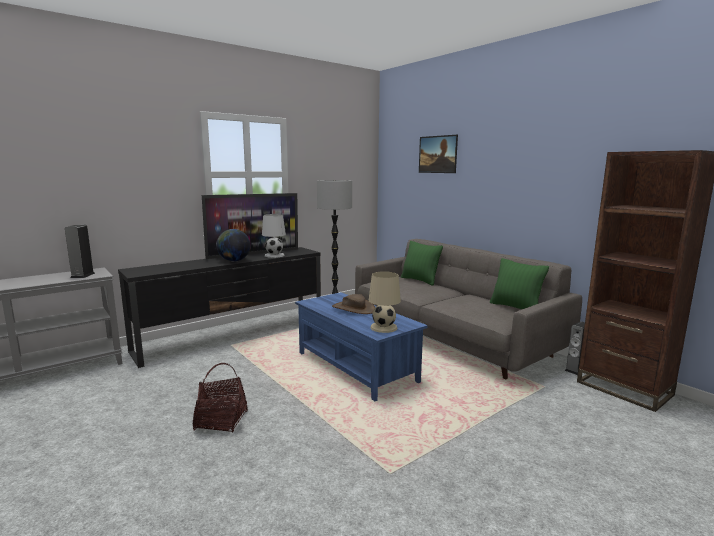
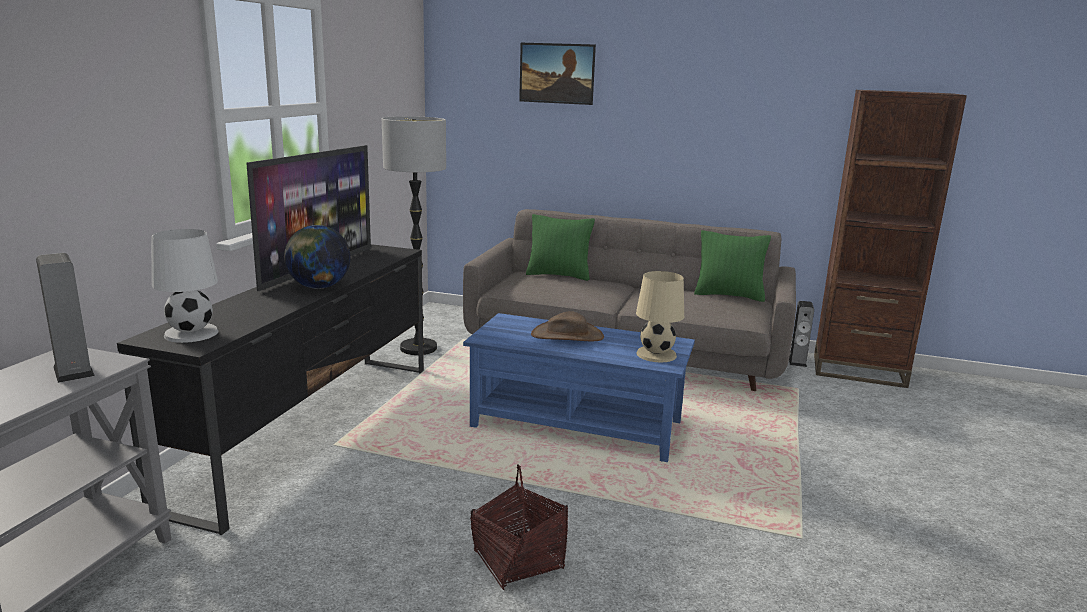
camera: 35 degrees left, 5 degrees up
white table lamp [262,214,286,258] -> white table lamp moved to [151,229,218,343]

